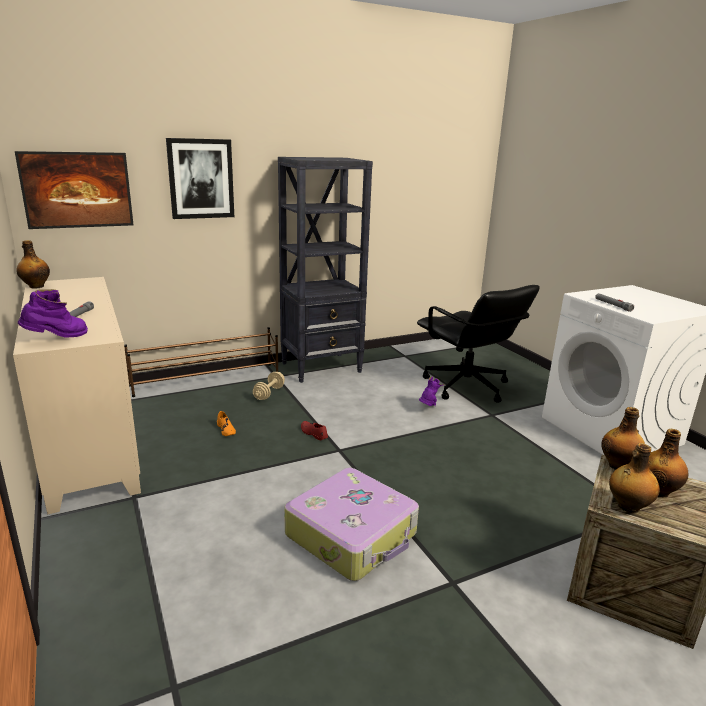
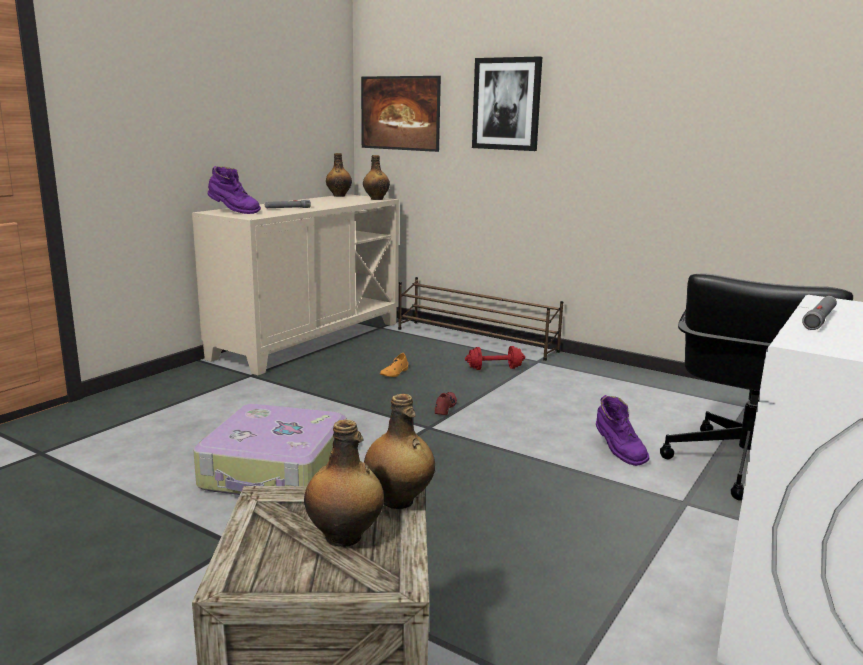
camera: 60 degrees right, 5 degrees down
beige dumbbell [253,372,285,400] -> red dumbbell [465,346,525,370]
black bookcase [278,157,373,383] -> none
purple boot [419,377,444,406] -> purple boot turned 75 degrees clockwise [596,395,649,466]
bottle [609,443,660,513] -> bottle moved to [363,155,390,200]

